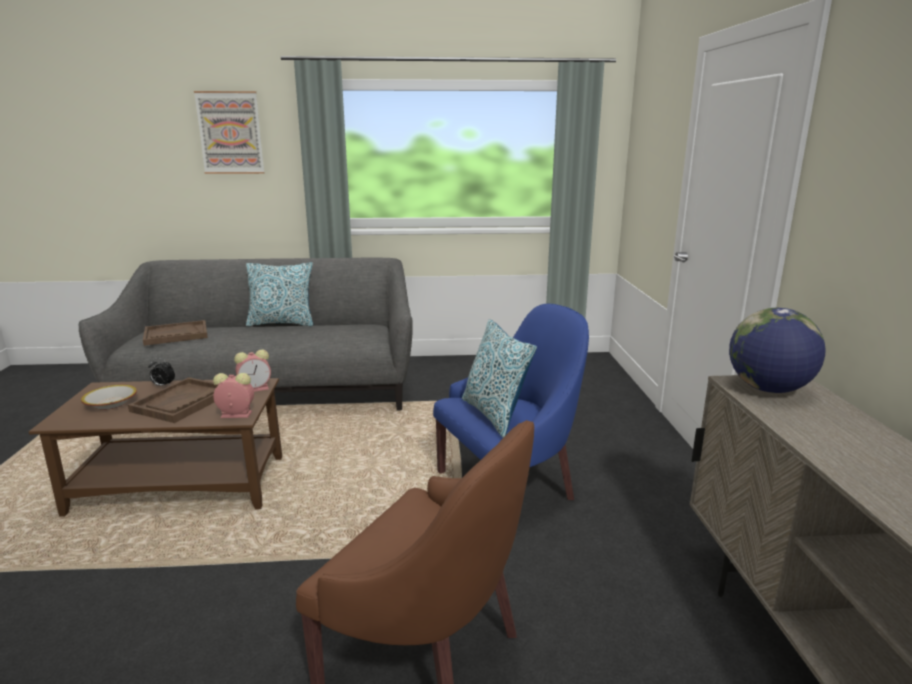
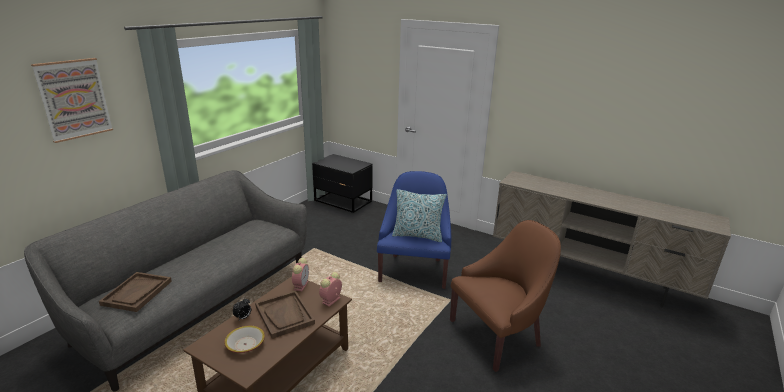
camera: 55 degrees left, 5 degrees up
pillow [246,262,313,326] -> none
globe [729,308,826,393] -> none
none -> black nightstand [312,154,373,213]

